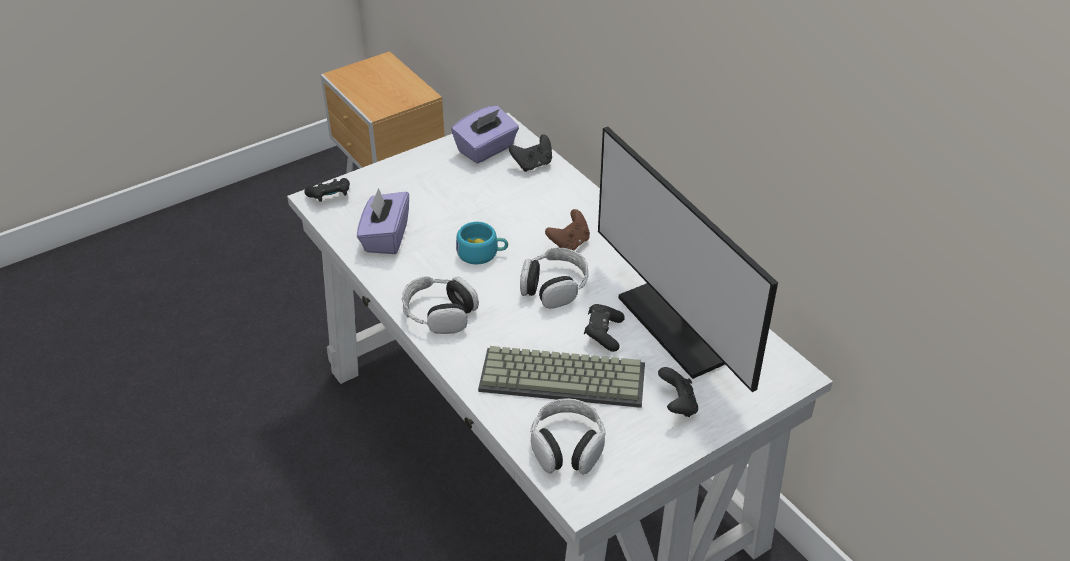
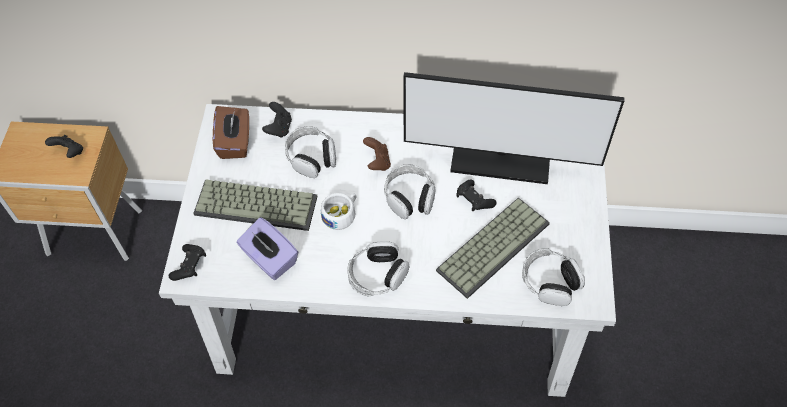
camera: 50 degrees left, 15 degrees up
purple tissue box [451,105,519,163] -> brown tissue box [213,106,249,159]
turquoise cup [456,222,508,265] -> white cup [321,193,356,230]
black game controller [658,367,698,417] -> black game controller moved to [45,135,83,158]
none -> keyboard [193,180,317,231]
none -> headphones [285,126,336,178]

